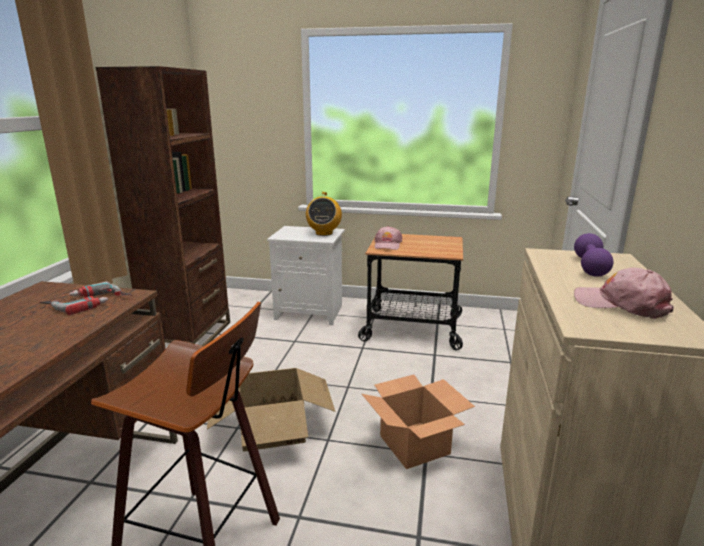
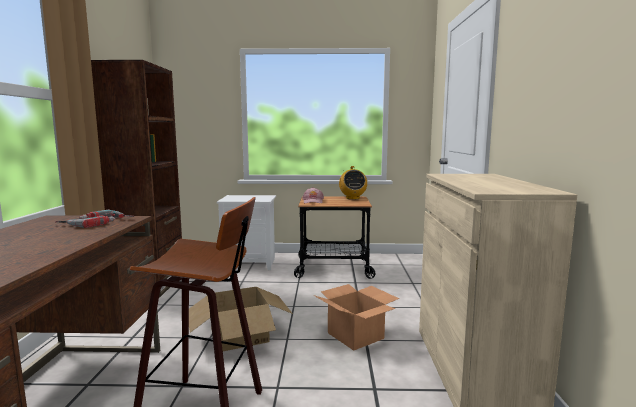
camera: 10 degrees left, 10 degrees down
radio [306,192,342,236] -> radio moved to [339,166,367,200]
purple dumbbell [574,233,614,277] -> none
pink cap [574,268,674,319] -> none

